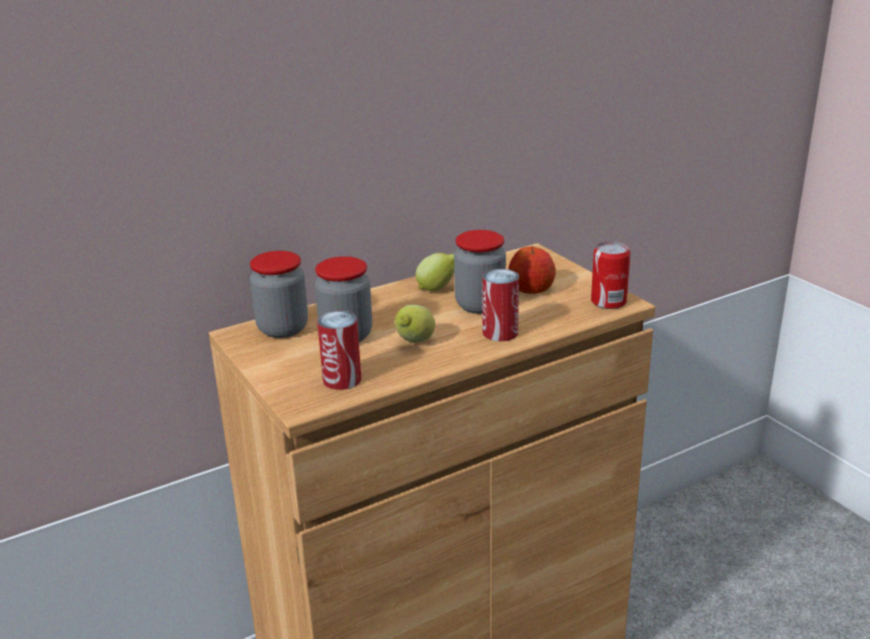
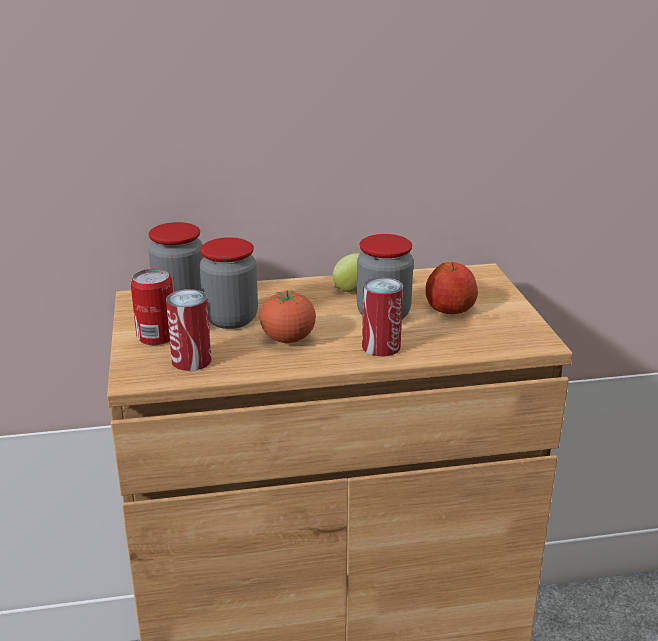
camera: 20 degrees right, 0 degrees up
lemon [395,305,435,343] -> tomato [260,290,316,343]
can [591,241,631,309] -> can moved to [130,269,173,345]

